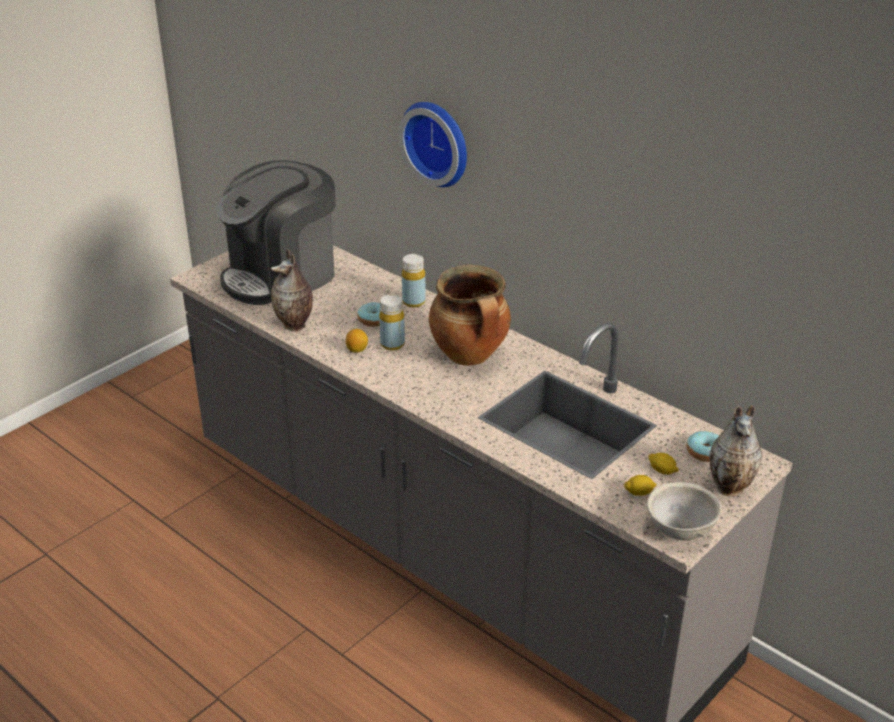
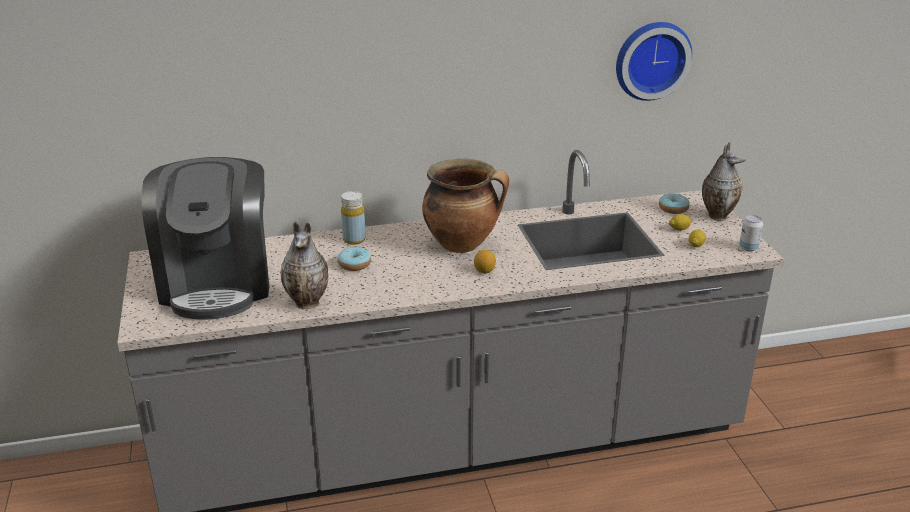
camera: 55 degrees left, 5 degrees down
lemon [346,329,368,353] -> lemon moved to [474,250,496,274]
yellow bottle [379,294,405,351] -> none
wall clock [398,102,467,187] -> wall clock moved to [616,22,692,101]
grey bowl [647,482,721,540] -> can [739,215,763,251]

